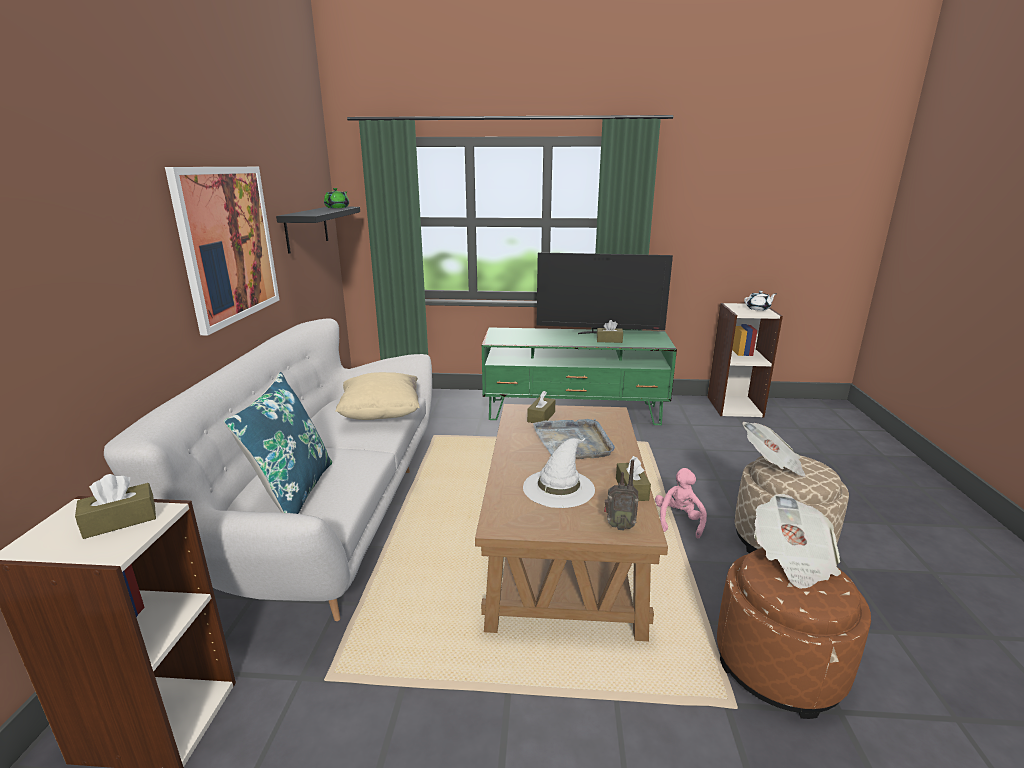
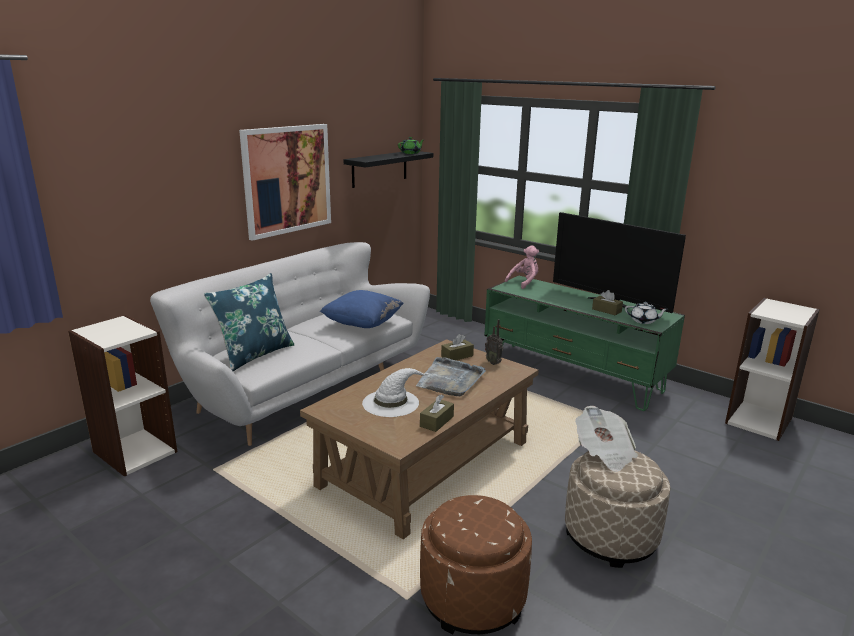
camera: 35 degrees right, 0 degrees up
brown tissue box [75,474,156,539] -> none
beige pillow [335,372,420,420] -> blue pillow [320,290,404,328]
radio [604,459,639,531] -> radio moved to [485,319,503,365]
pink plush toy [655,468,707,539] -> pink plush toy moved to [505,245,539,289]
white teapot [744,291,776,311] -> white teapot moved to [625,302,668,324]
newspaper [754,494,841,589] -> none

